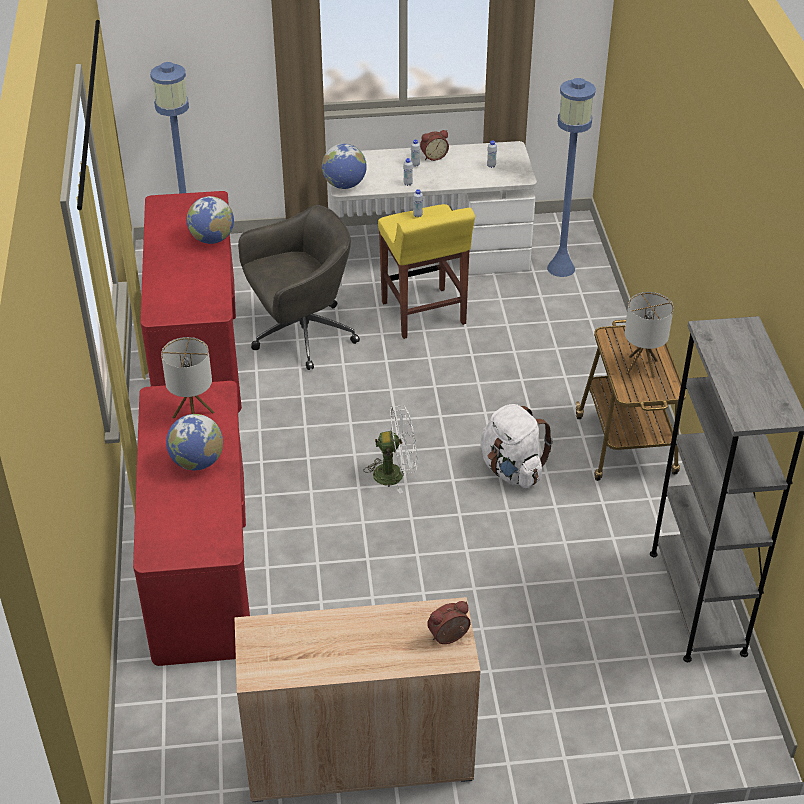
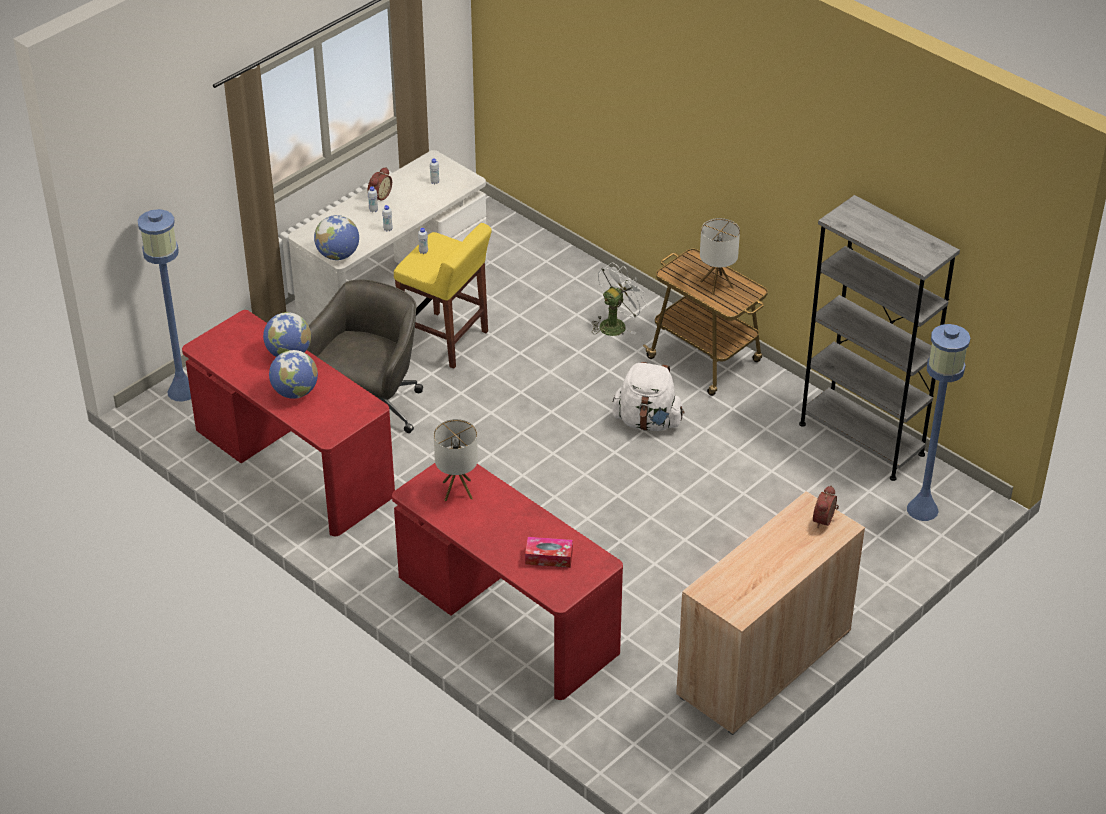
camera: 40 degrees left, 0 degrees up
globe [166,414,223,470] -> globe moved to [269,350,318,399]
white fan [364,405,417,494] -> white fan moved to [592,262,647,336]
blue floor lamp [547,78,596,277] -> blue floor lamp moved to [907,324,970,521]
none -> tissue box [525,537,573,568]

